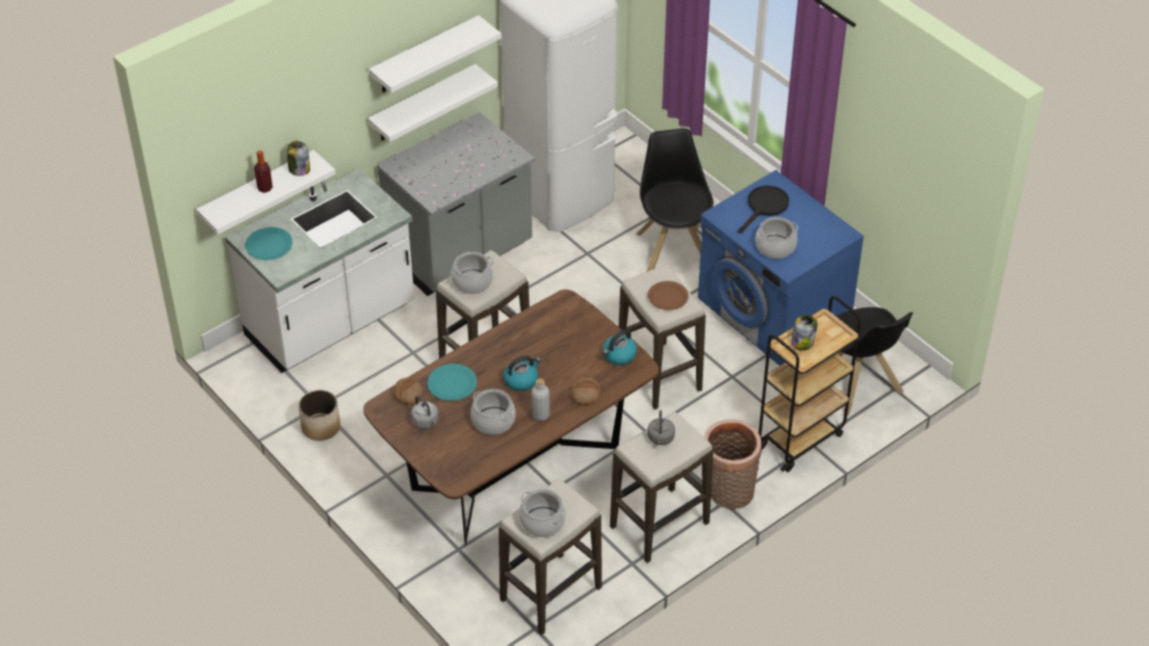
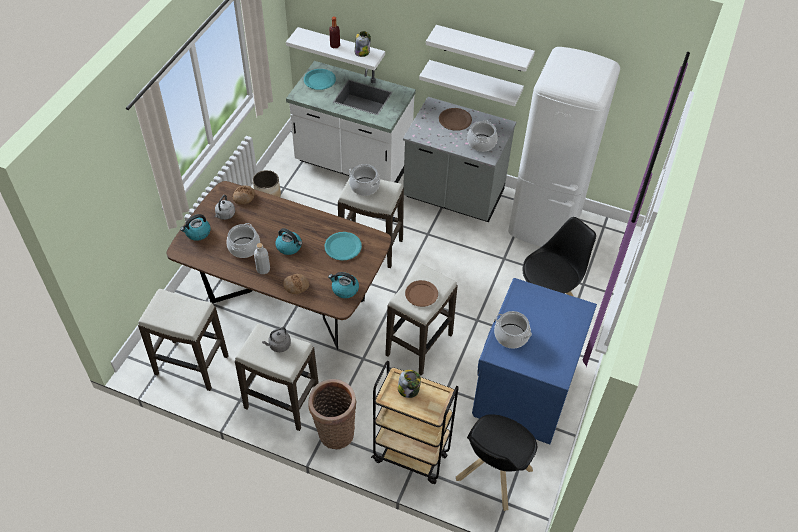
camera: 60 degrees right, 5 degrees up
turquoise plate [427,364,477,401] -> turquoise plate moved to [325,232,362,261]
cooking pot [519,489,566,537] -> cooking pot moved to [467,120,498,152]
black frying pan [738,186,789,233] -> none
none -> kettle [180,214,211,241]
none -> brown plate [439,108,472,131]

